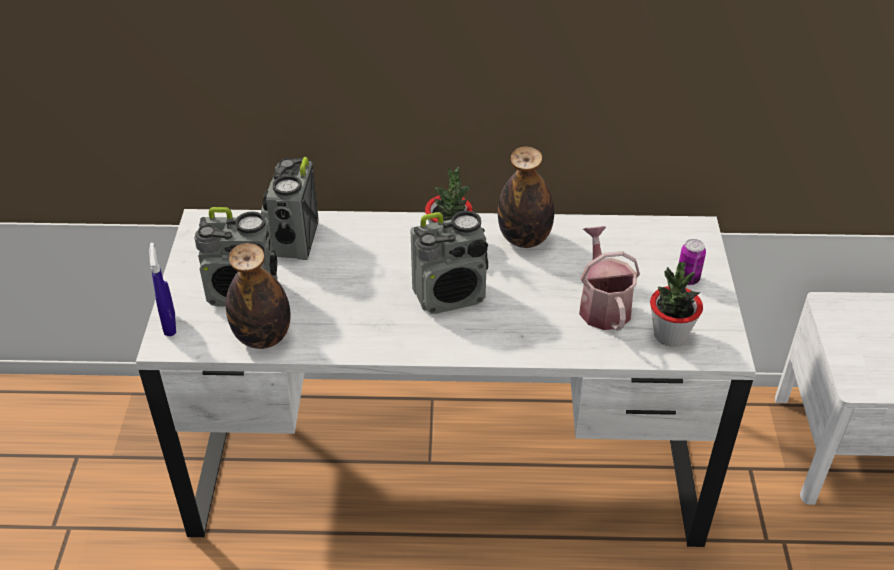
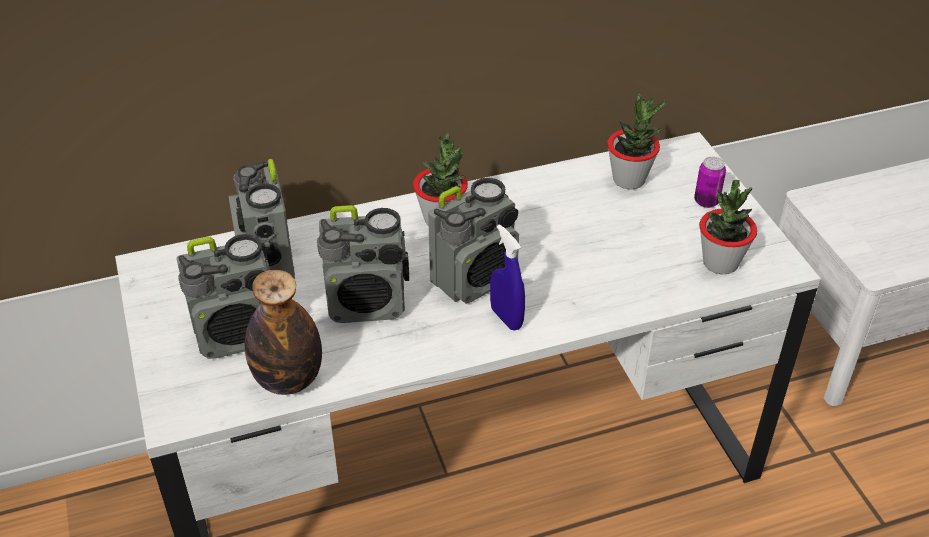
camera: 20 degrees left, 0 degrees up
blue spray bottle [149,242,176,336] -> blue spray bottle moved to [490,224,525,331]
bottle [498,147,554,248] -> none
watering can [579,226,640,331] -> none
none -> radio [317,205,409,323]
none -> potted plant [607,94,666,189]

